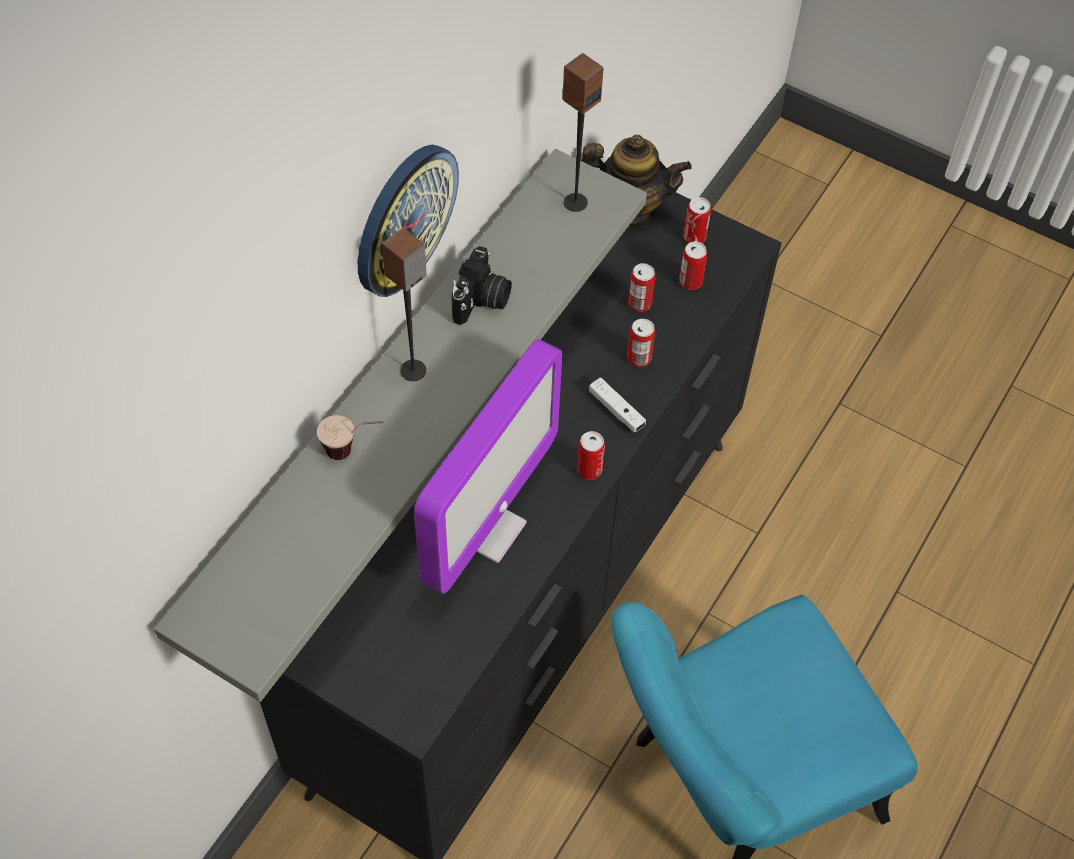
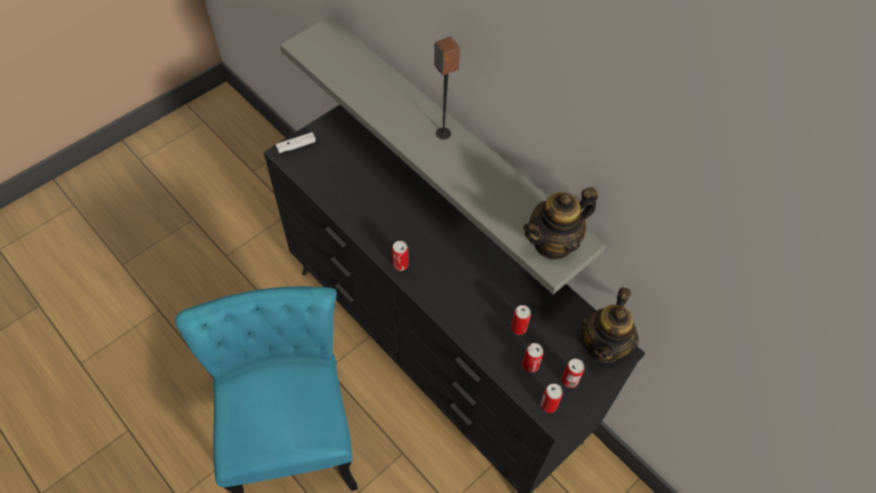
camera: 105 degrees right, 0 degrees up
cup [317,415,383,460] -> none
wall clock [358,144,459,297] -> none
monitor [414,339,562,594] -> none
camera [451,246,512,325] -> none
speaker [562,53,603,212] -> teapot [523,187,598,260]
white game controller [589,378,646,432] -> white game controller moved to [276,132,316,153]
can [627,318,655,367] -> can moved to [540,384,563,413]

